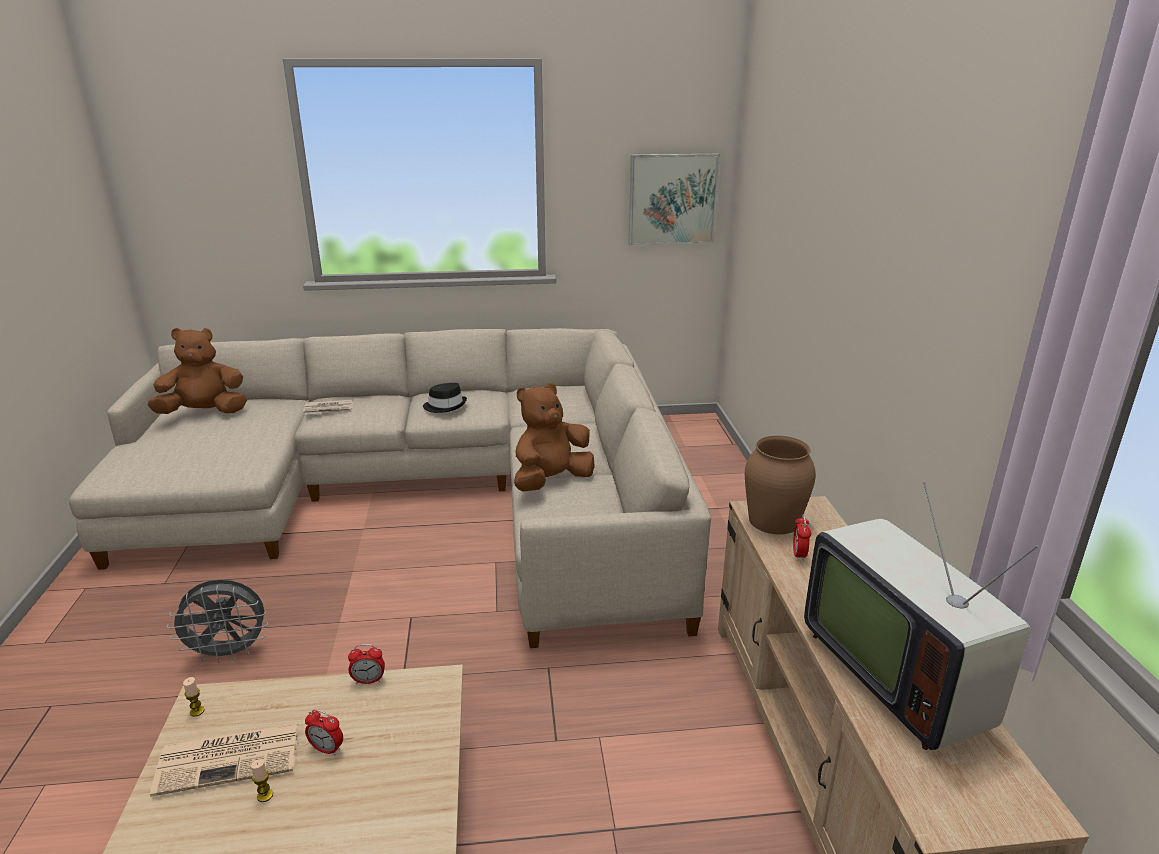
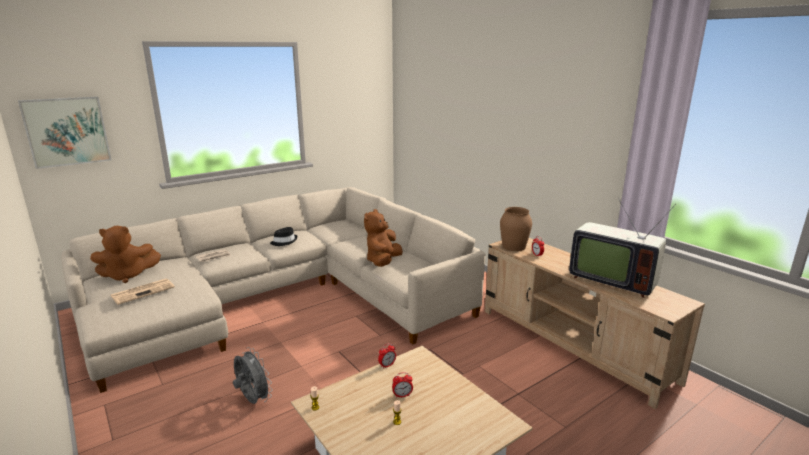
camera: 30 degrees left, 5 degrees down
brown plush toy [148,328,247,414] -> brown plush toy turned 150 degrees counterclockwise [90,226,161,283]
newspaper [150,723,299,797] -> newspaper moved to [111,278,175,305]
grey fan [167,580,268,663] -> grey fan turned 90 degrees counterclockwise [233,347,273,404]
picture [629,154,720,245] -> picture moved to [18,96,111,169]

